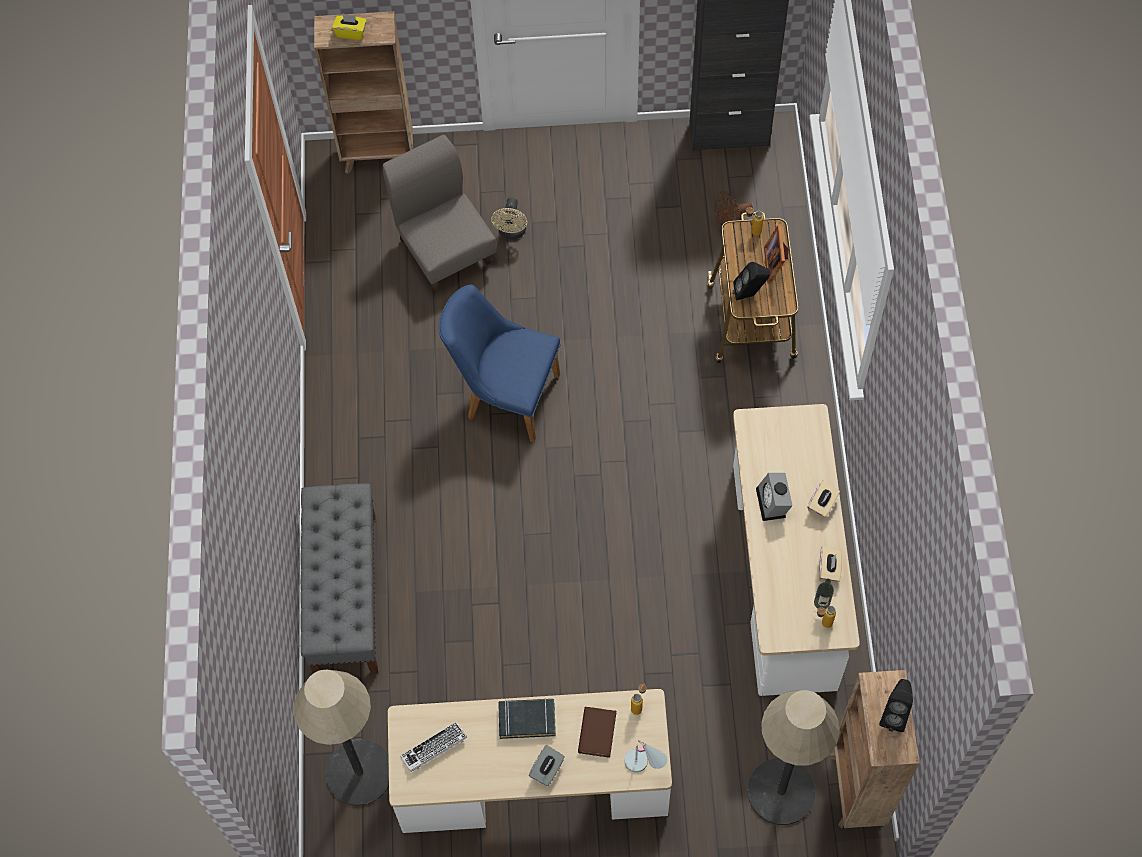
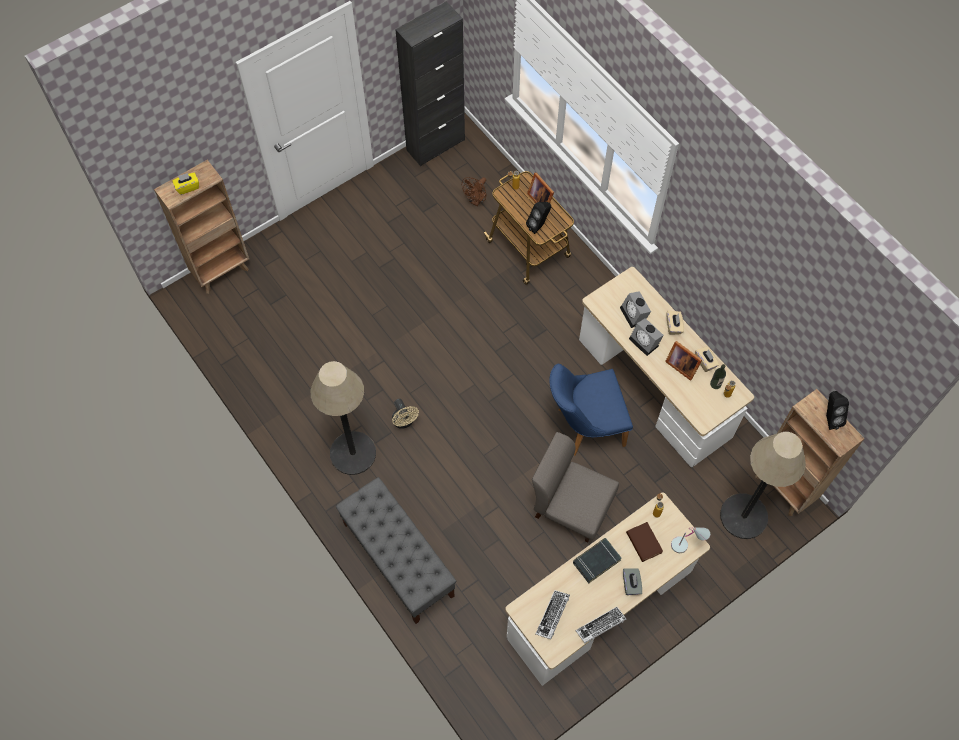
camera: 35 degrees left, 0 degrees up
floor lamp [294,670,389,806] -> floor lamp moved to [311,361,376,475]
grey chair [383,135,497,293] -> grey chair moved to [532,432,619,542]
blue chair [439,285,560,442] -> blue chair moved to [549,363,633,456]
beige fan [491,197,527,239] -> beige fan moved to [392,399,419,429]
none -> keyboard [575,607,626,643]
none -> alarm clock [620,291,651,328]
none -> picture frame [665,341,702,381]

